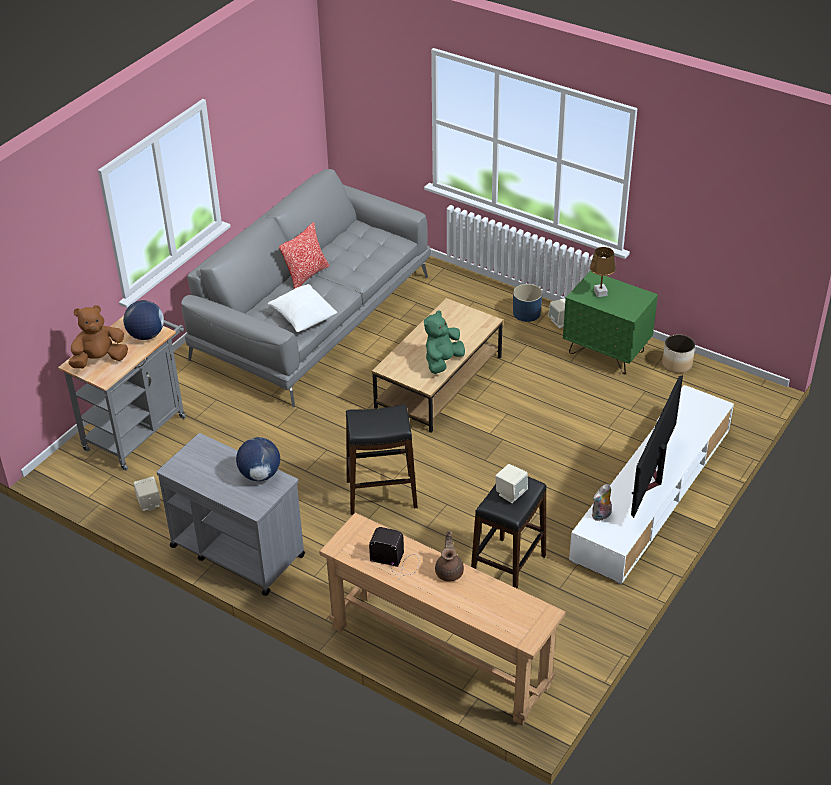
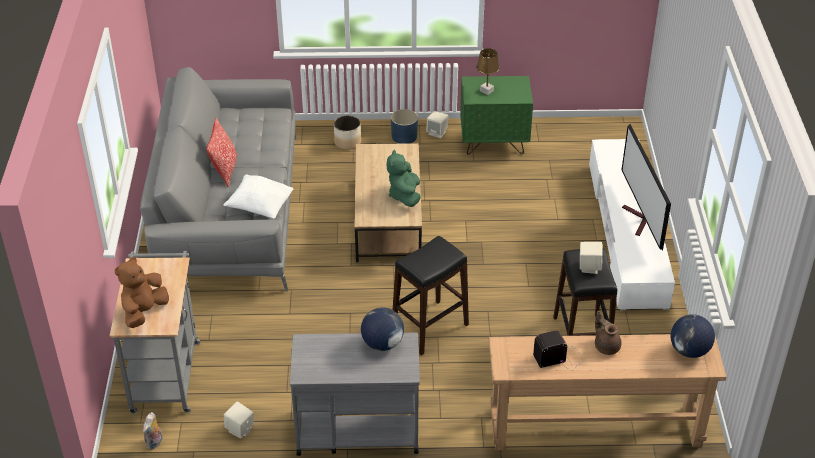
camera: 35 degrees left, 0 degrees up
globe [123,300,164,340] -> globe moved to [670,314,715,358]
plush toy [592,484,612,521] -> plush toy moved to [143,412,163,450]
planter [662,334,695,373] -> planter moved to [334,115,361,150]

